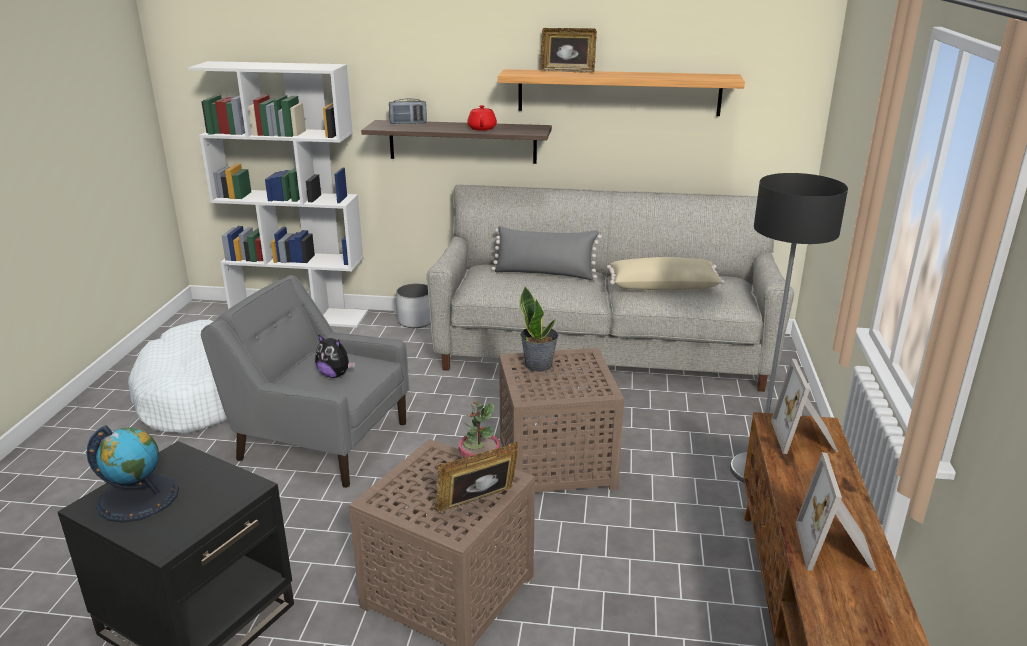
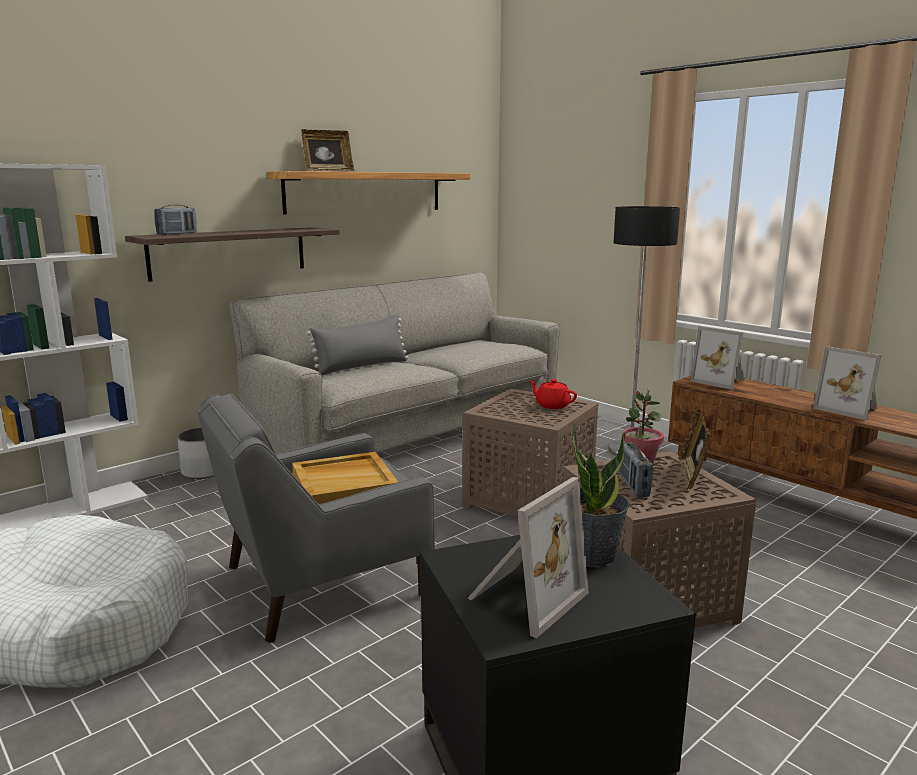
camera: 50 degrees left, 10 degrees down
globe [86,425,179,523] -> picture frame [467,477,589,638]
plush toy [315,334,355,378] -> beige tray [292,452,398,504]
red teapot [467,105,497,131] -> red teapot moved to [528,379,577,409]
potted plant [520,287,559,372] -> potted plant moved to [573,422,629,568]
beige pillow [607,257,725,290] -> none
none -> radio [619,442,653,497]

